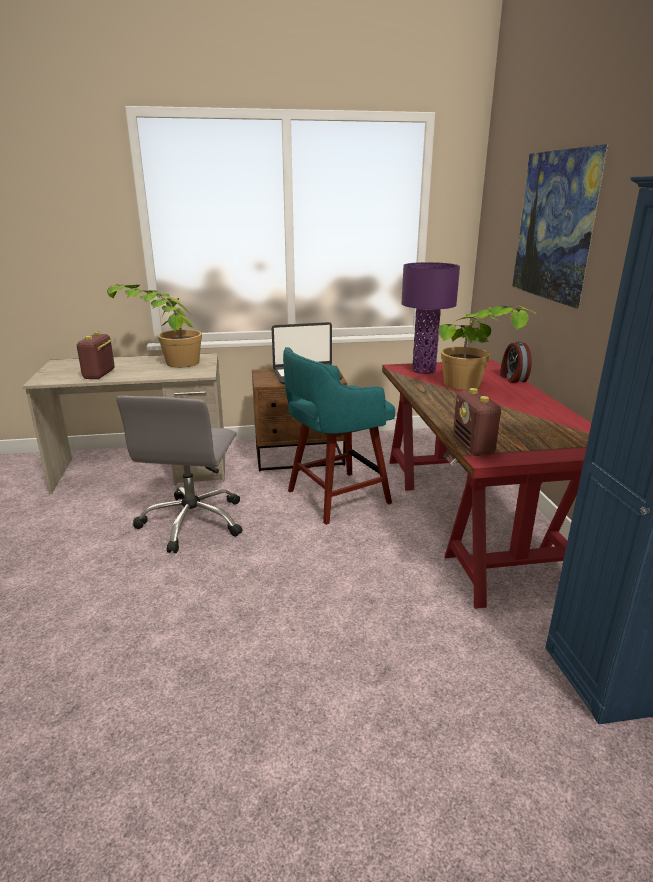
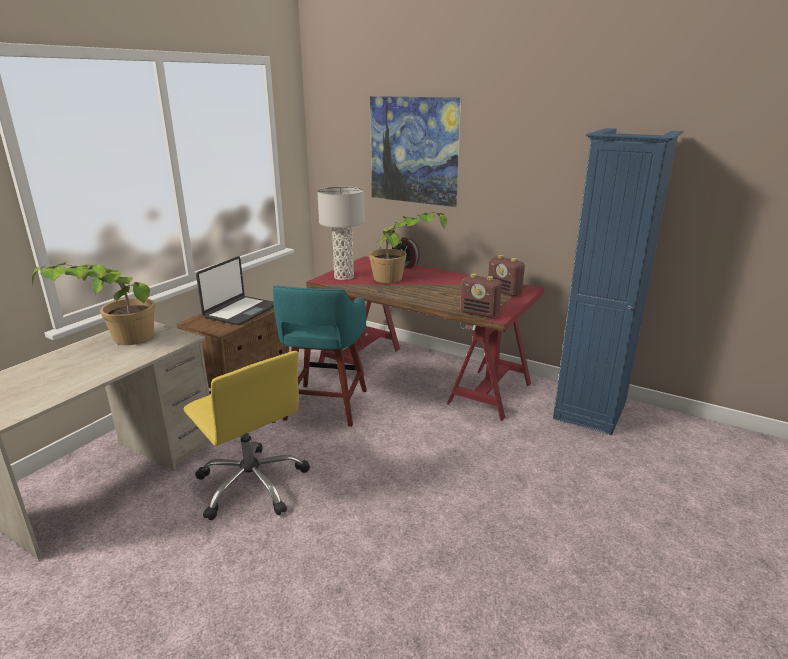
camera: 50 degrees left, 0 degrees up
radio [77,332,115,379] -> radio moved to [488,255,525,296]
grey office chair [116,396,243,553] -> yellow office chair [183,351,310,520]
purple table lamp [402,262,460,374] -> white table lamp [317,186,365,280]

